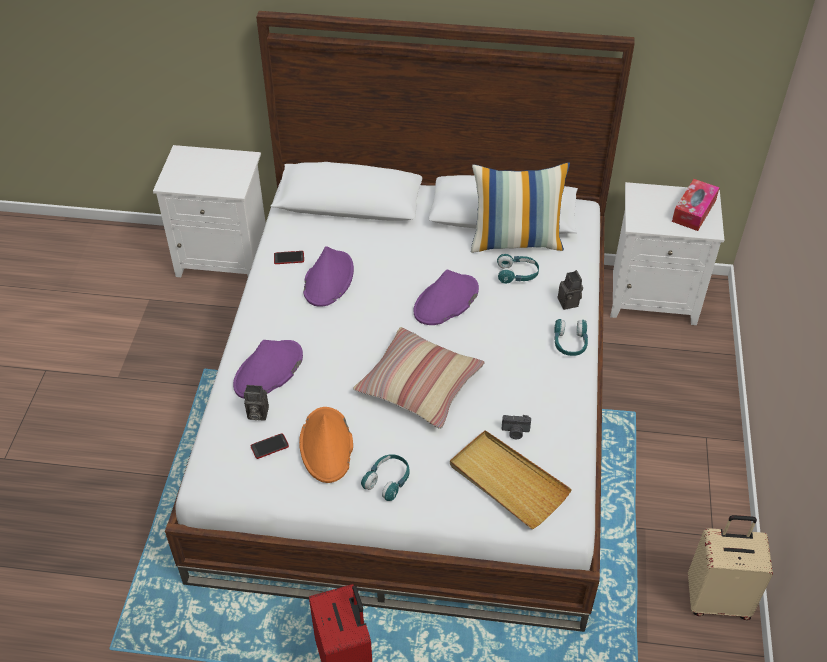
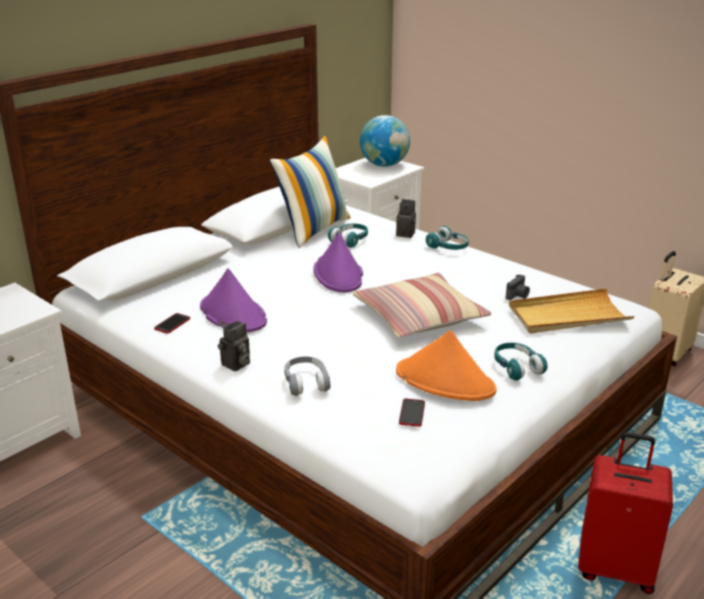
camera: 55 degrees left, 20 degrees down
purple hat [233,340,303,399] -> grey headphones [284,357,331,396]
camera [244,385,269,421] -> camera moved to [218,321,250,371]
tissue box [672,179,720,231] -> globe [360,115,410,167]

